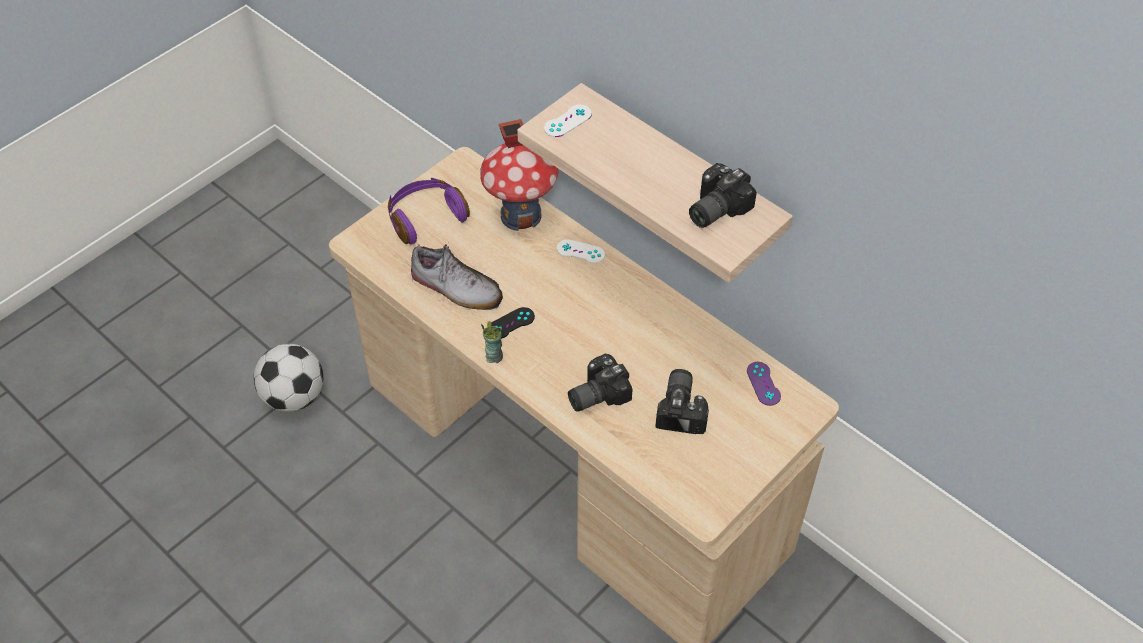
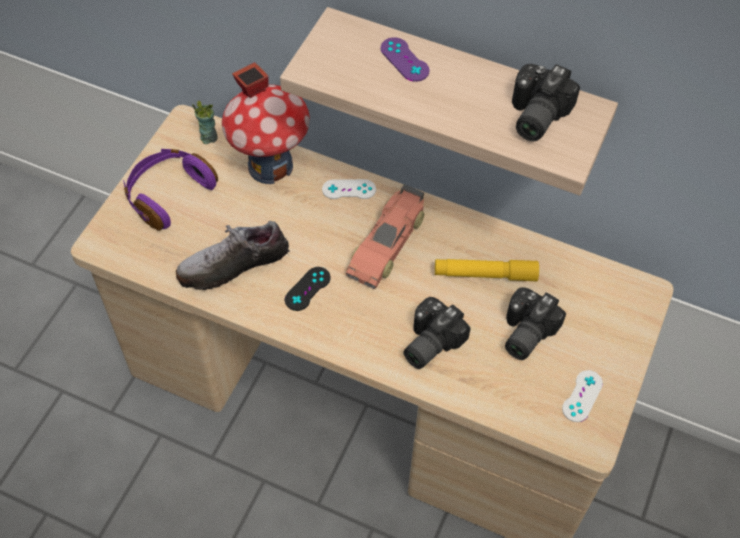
camera: 20 degrees left, 5 degrees up
football [254,344,323,412] -> none
shoe [411,244,503,310] -> shoe turned 150 degrees clockwise [176,221,290,290]
cup [481,321,503,363] -> cup moved to [192,101,218,144]
white game controller [544,105,592,137] -> white game controller moved to [562,370,603,422]
camera [655,369,709,434] -> camera turned 135 degrees counterclockwise [505,287,566,360]
purple game controller [747,362,781,406] -> purple game controller moved to [380,37,430,82]
none -> toy car [346,184,424,289]
none -> yellow flashlight [435,259,539,281]

